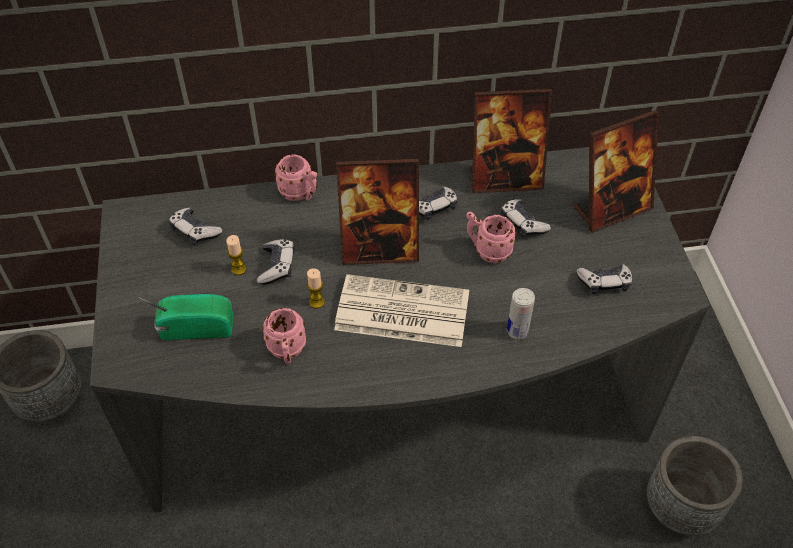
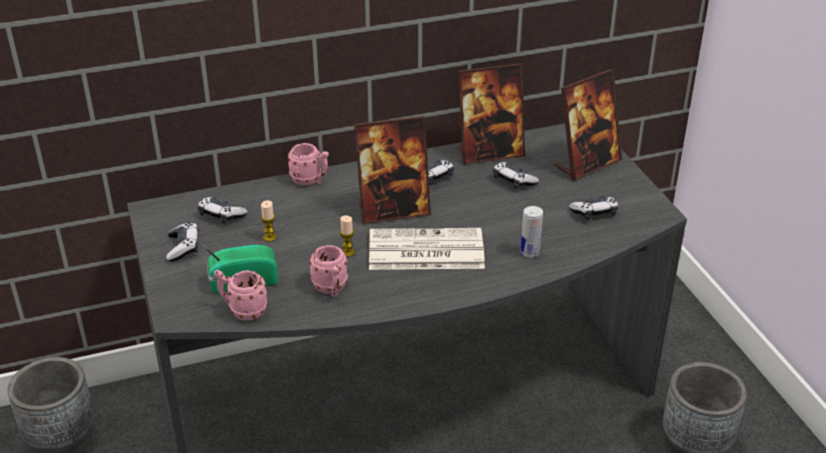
camera: 10 degrees left, 15 degrees down
game controller [257,239,295,285] -> game controller moved to [166,222,199,262]
pink mug [466,212,517,263] -> pink mug moved to [214,270,268,321]

